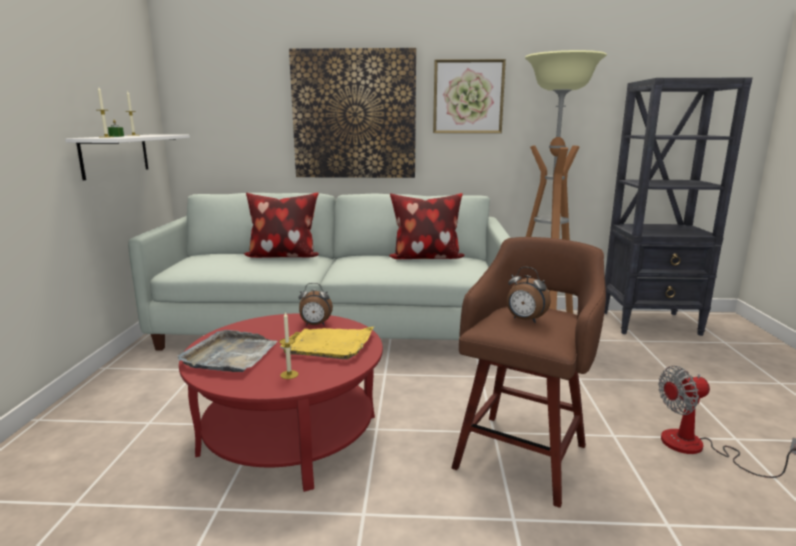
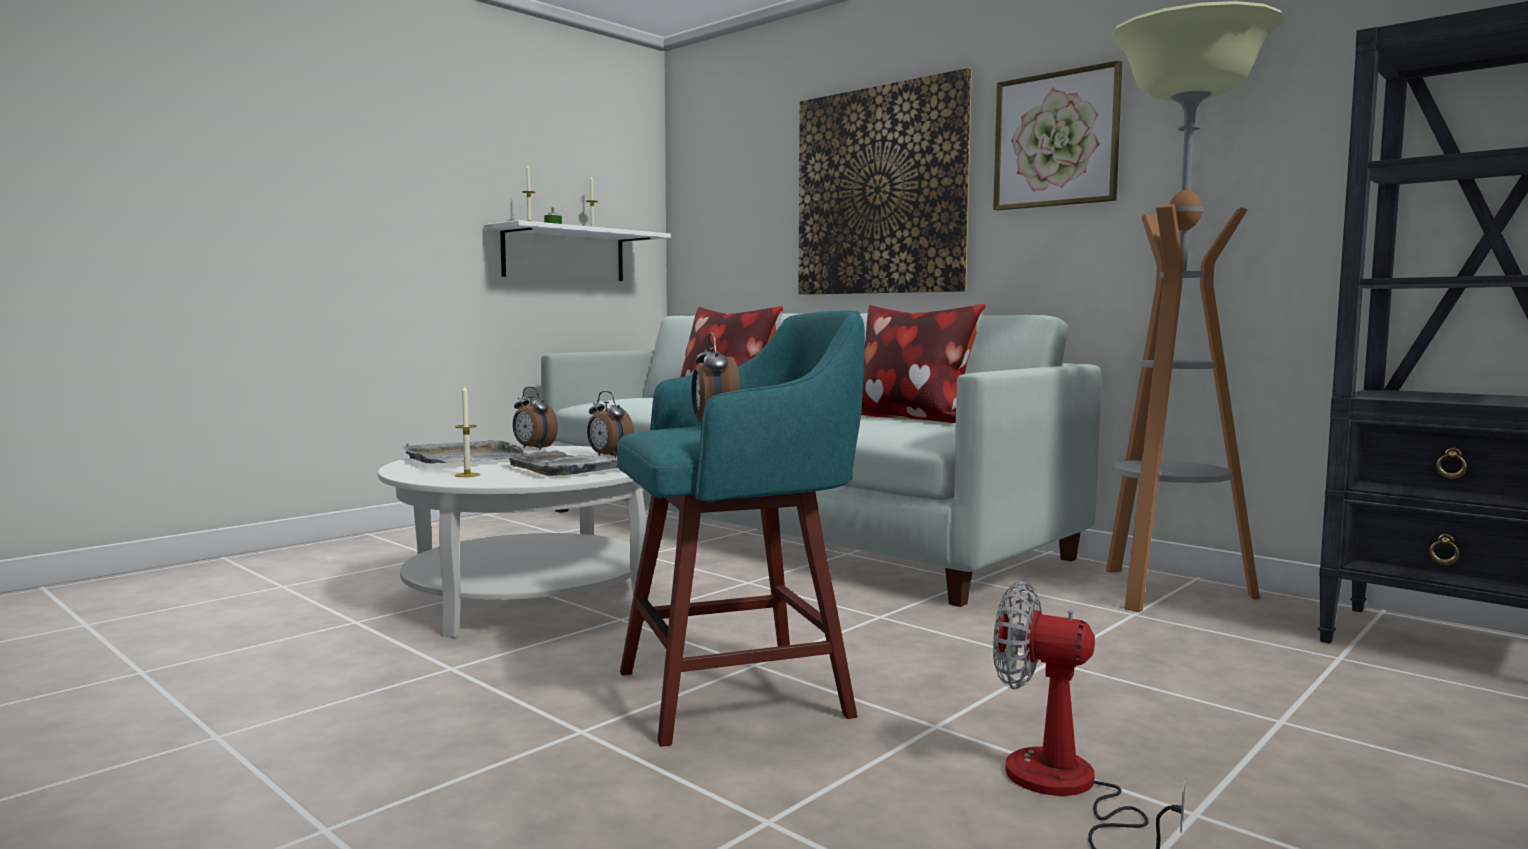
camera: 40 degrees right, 10 degrees down
red coffee table [179,313,383,492] -> white coffee table [378,446,646,638]
yellow tray [280,327,374,359] -> grey tray [504,450,618,476]
brown stool [451,237,606,508] -> turquoise stool [617,311,865,747]
none -> alarm clock [512,386,558,450]

